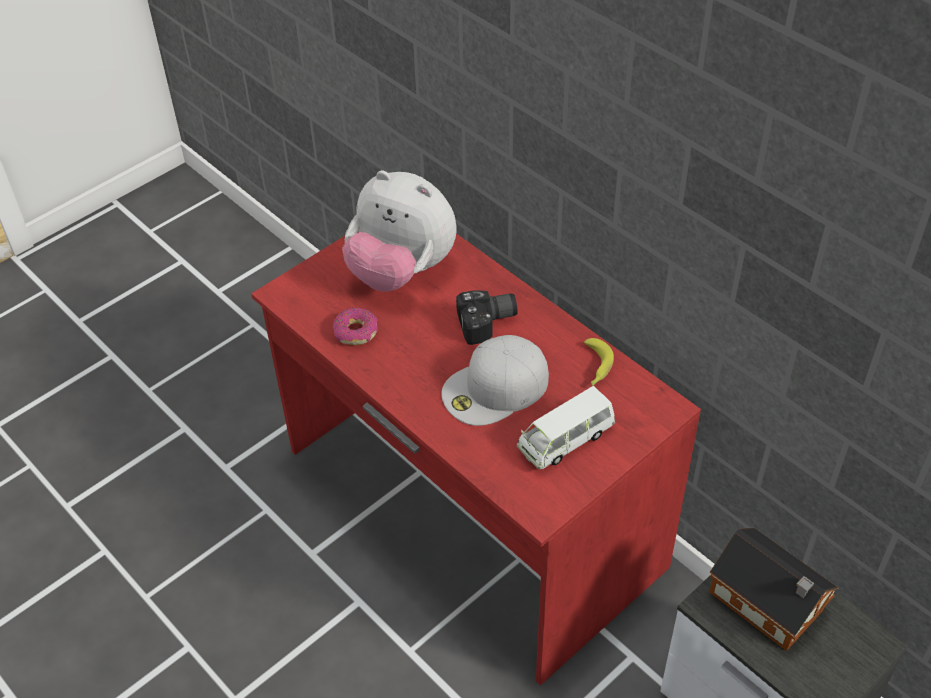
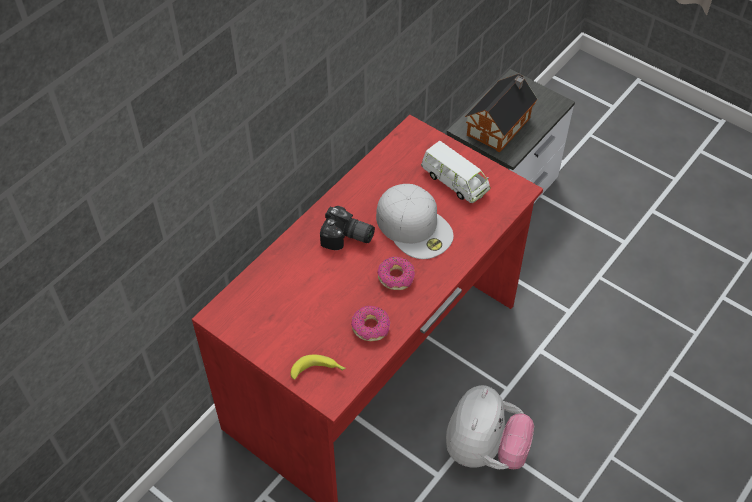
camera: 100 degrees left, 5 degrees up
plush toy [342,170,456,292] -> plush toy moved to [446,385,534,469]
camera [456,290,517,345] -> camera turned 135 degrees clockwise [320,206,375,250]
banana [584,338,614,386] -> banana moved to [290,355,346,380]
none -> donut [377,257,415,290]

